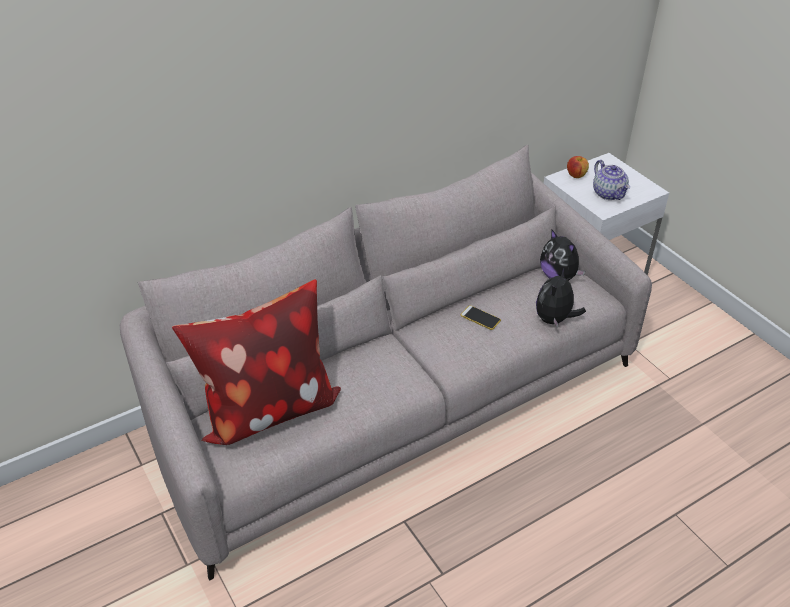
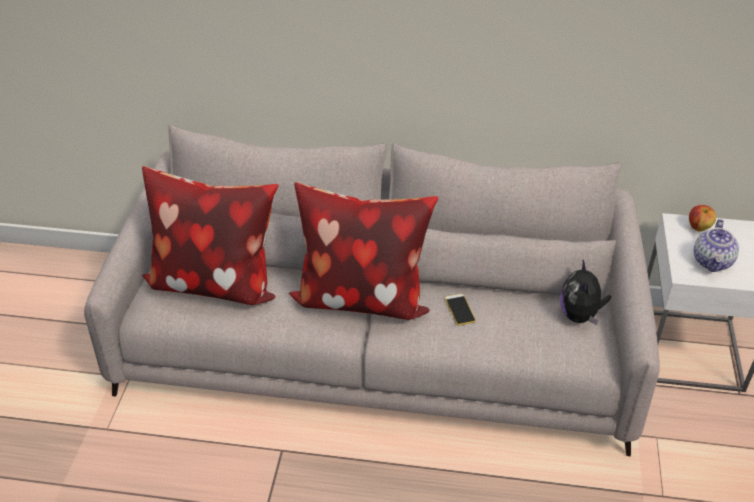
camera: 40 degrees right, 0 degrees up
plush toy [536,267,586,328] -> none
none -> pillow [288,182,438,320]

